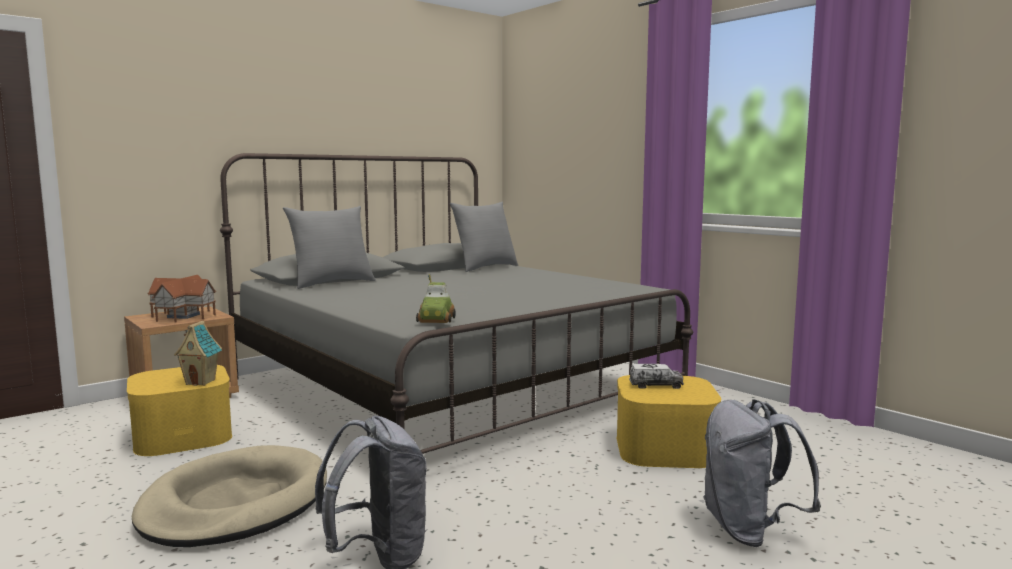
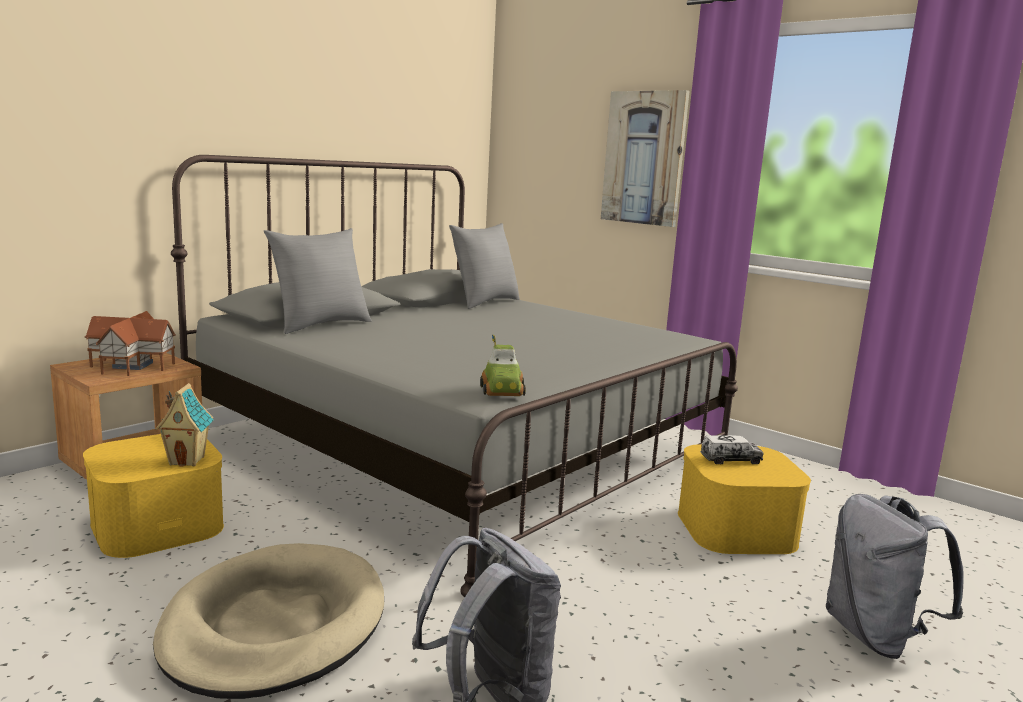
camera: 10 degrees left, 5 degrees up
none -> picture [601,90,690,227]

